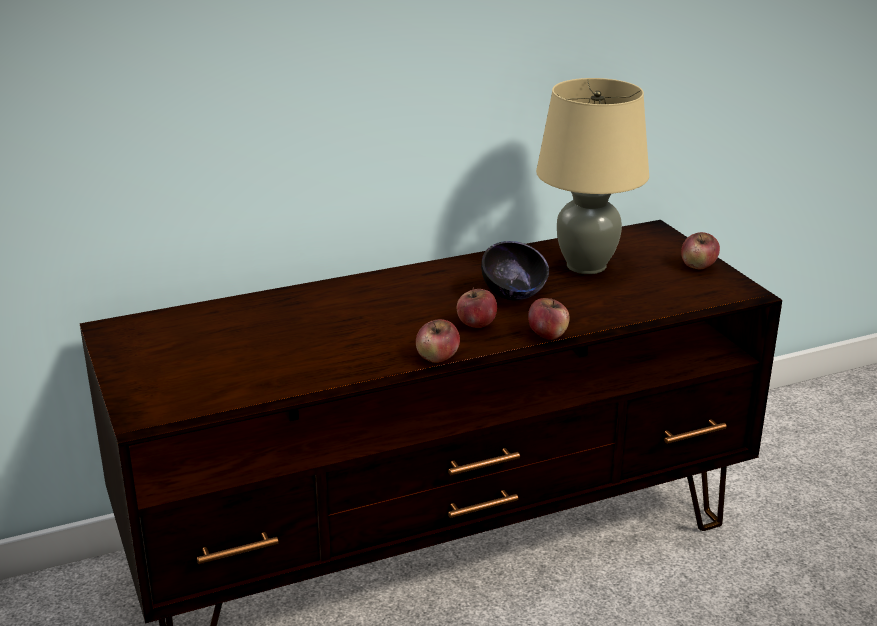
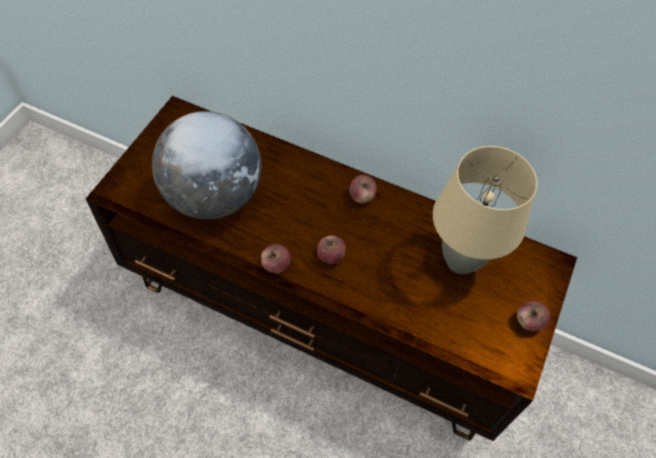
camera: 45 degrees right, 30 degrees up
black bowl [481,241,549,300] -> none
apple [528,298,570,340] -> apple moved to [349,175,377,203]
none -> globe [152,111,261,219]

